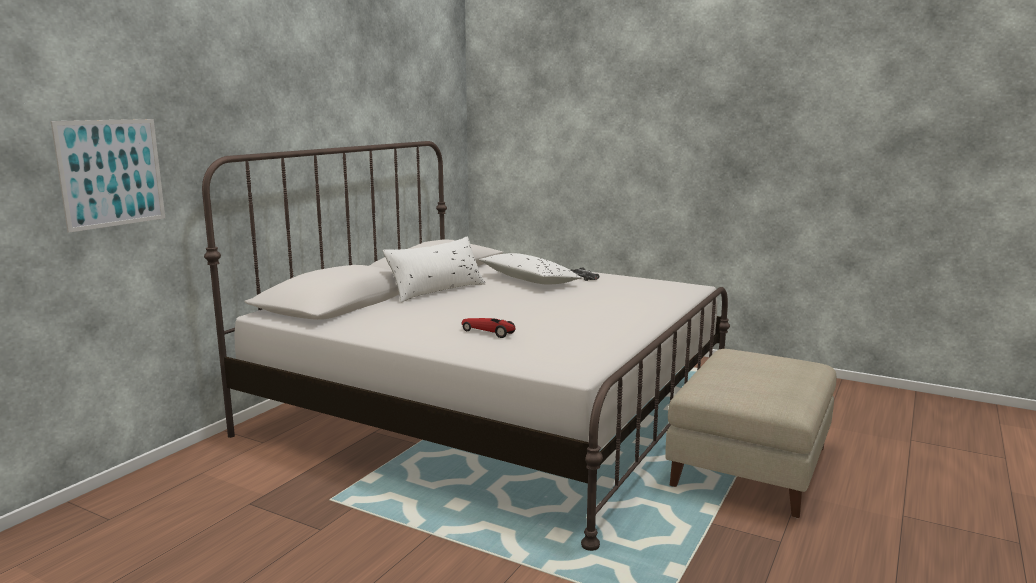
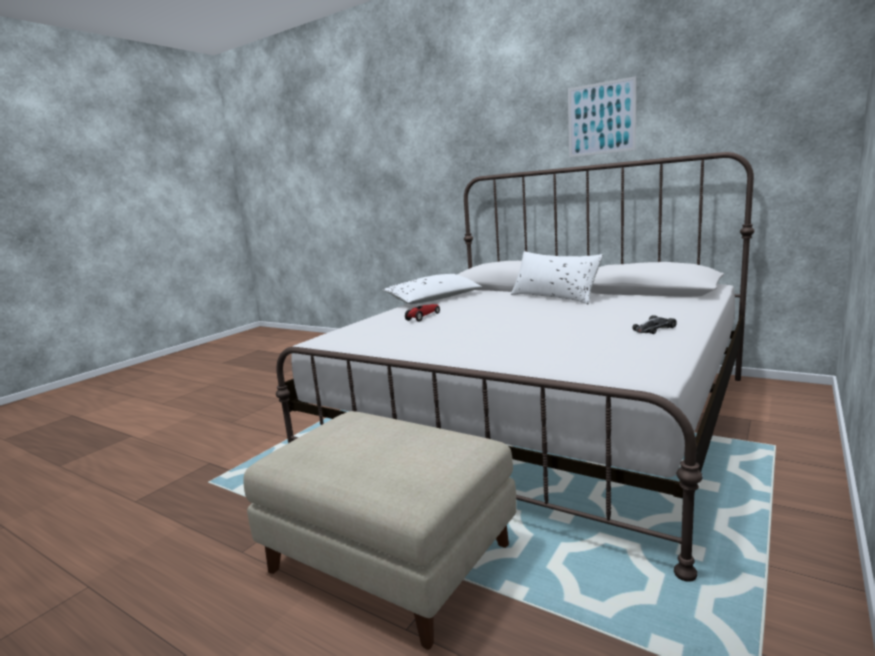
camera: 95 degrees right, 0 degrees up
picture [51,119,165,233] -> picture moved to [568,76,636,157]
white pillow [479,253,582,285] -> white pillow moved to [383,274,482,304]

